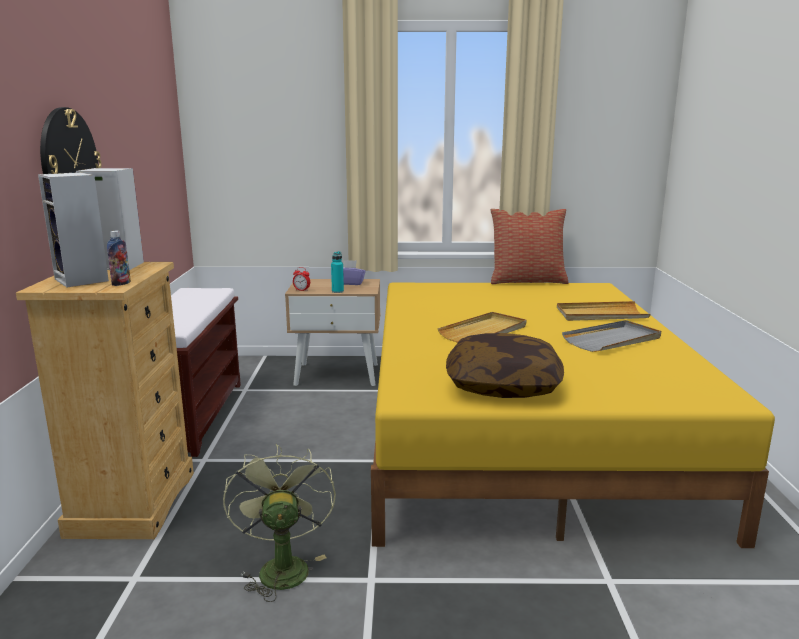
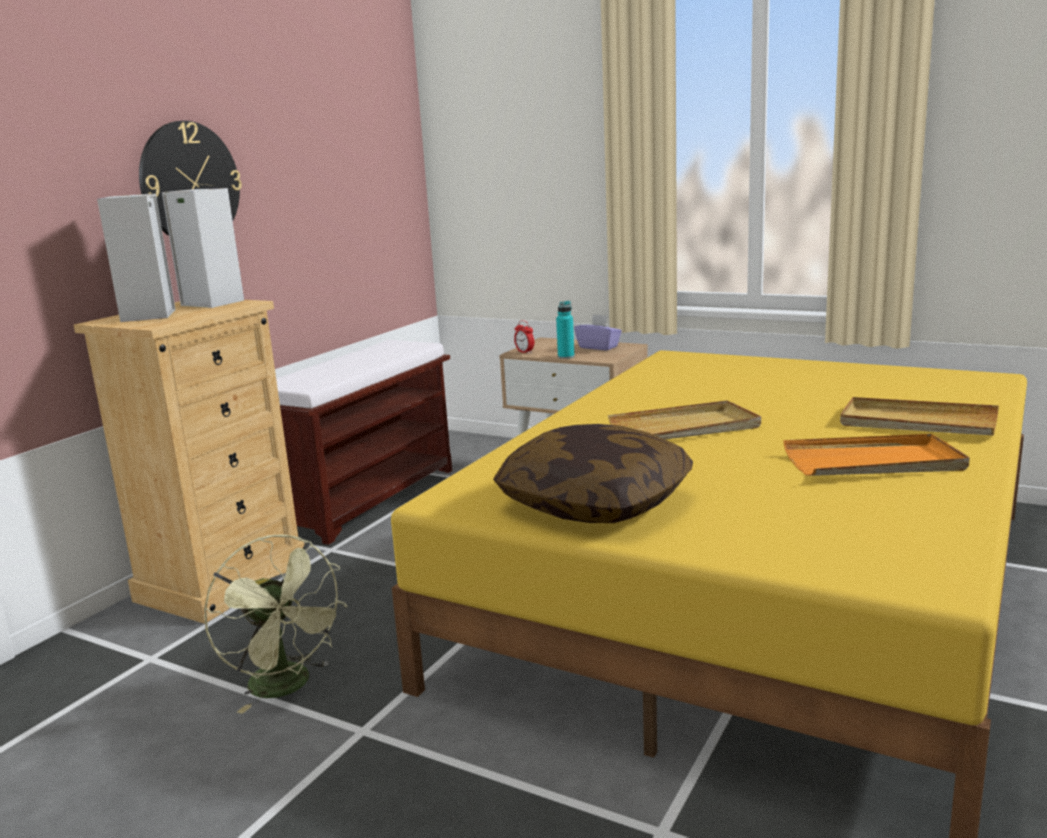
camera: 30 degrees right, 0 degrees up
bottle [107,231,131,286] -> none
green fan [223,444,336,602] -> green fan turned 120 degrees clockwise [204,534,348,714]
pillow [491,209,568,284] -> none
grey tray [562,320,661,352] -> orange tray [783,434,970,476]

